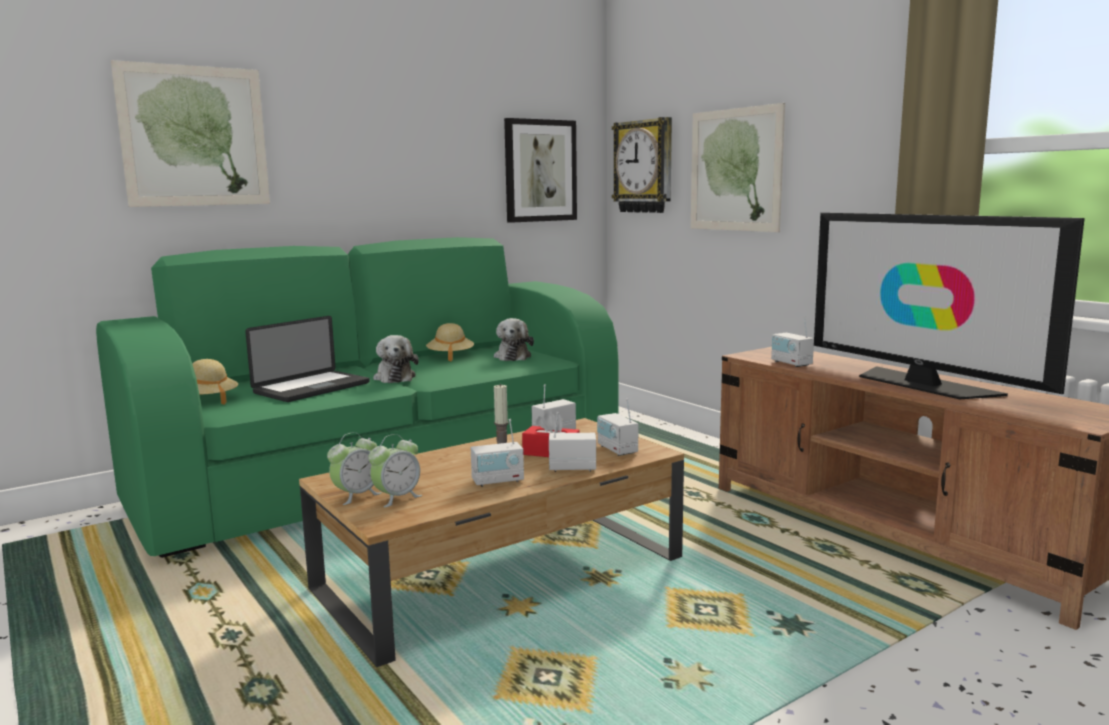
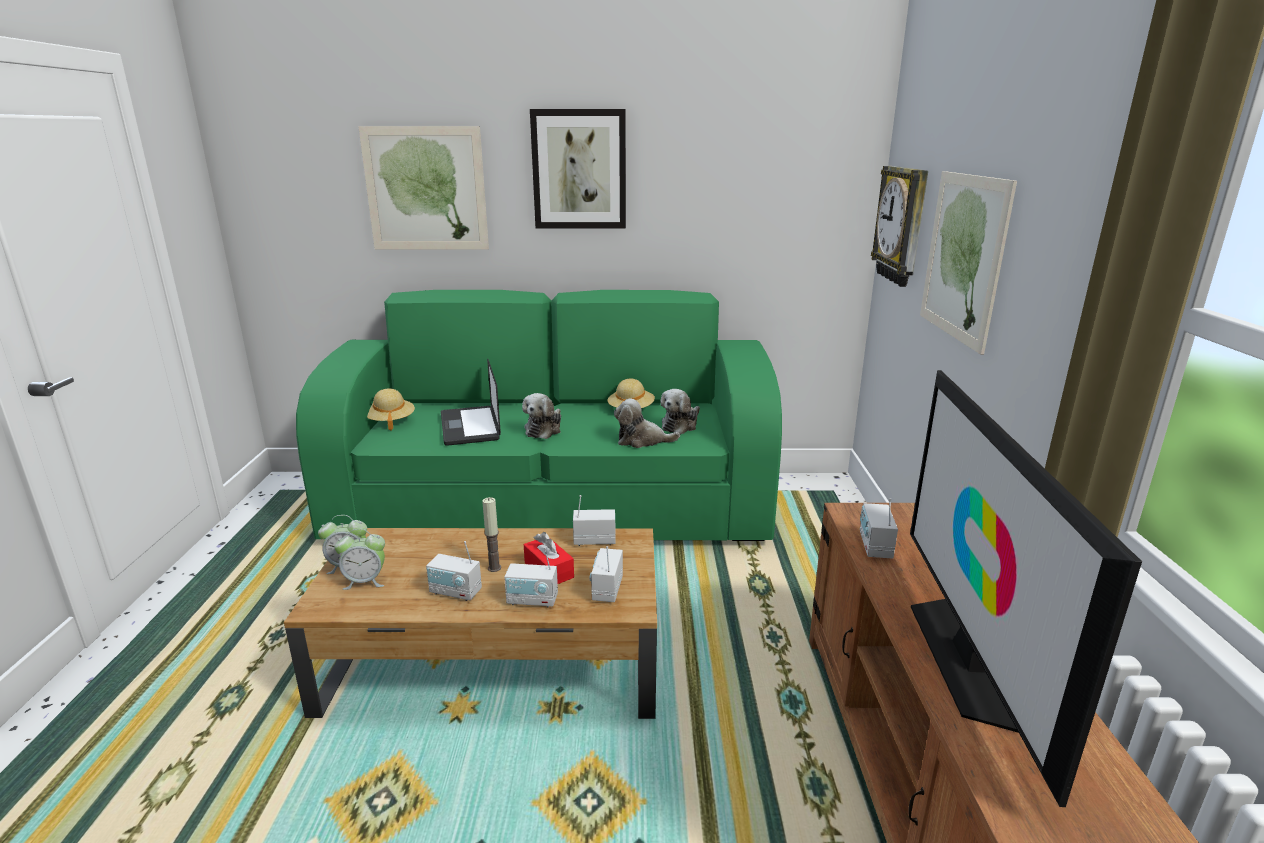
camera: 35 degrees right, 10 degrees up
laptop [245,316,370,402] -> laptop turned 90 degrees clockwise [441,359,501,446]
picture [504,118,577,223] -> picture moved to [530,109,626,228]
radio [549,412,596,472] -> radio turned 150 degrees clockwise [504,547,558,608]
none -> plush toy [614,398,680,448]

